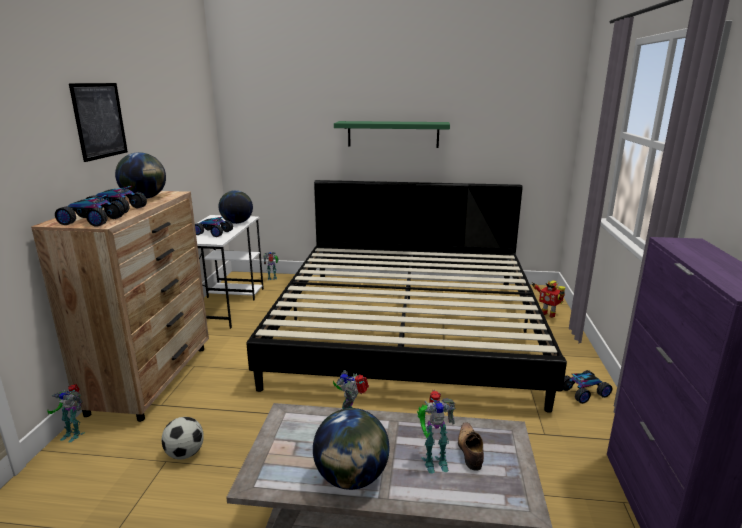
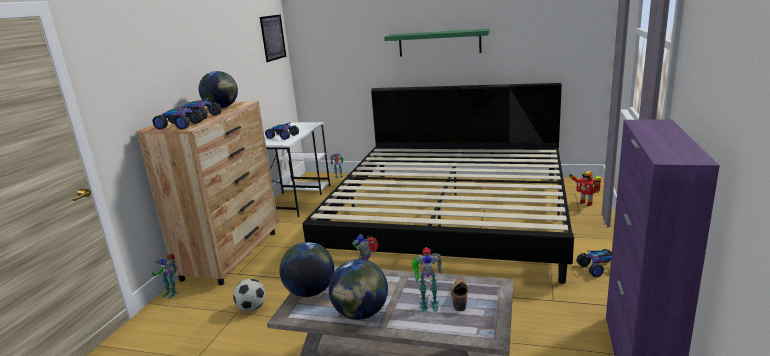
camera: 10 degrees right, 0 degrees up
picture [69,83,128,162] -> picture moved to [260,15,286,62]
globe [219,190,253,224] -> globe moved to [279,242,334,297]

